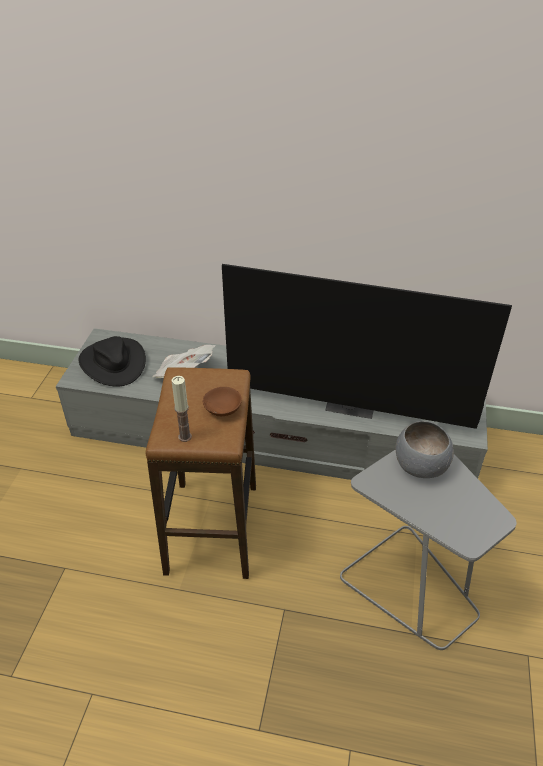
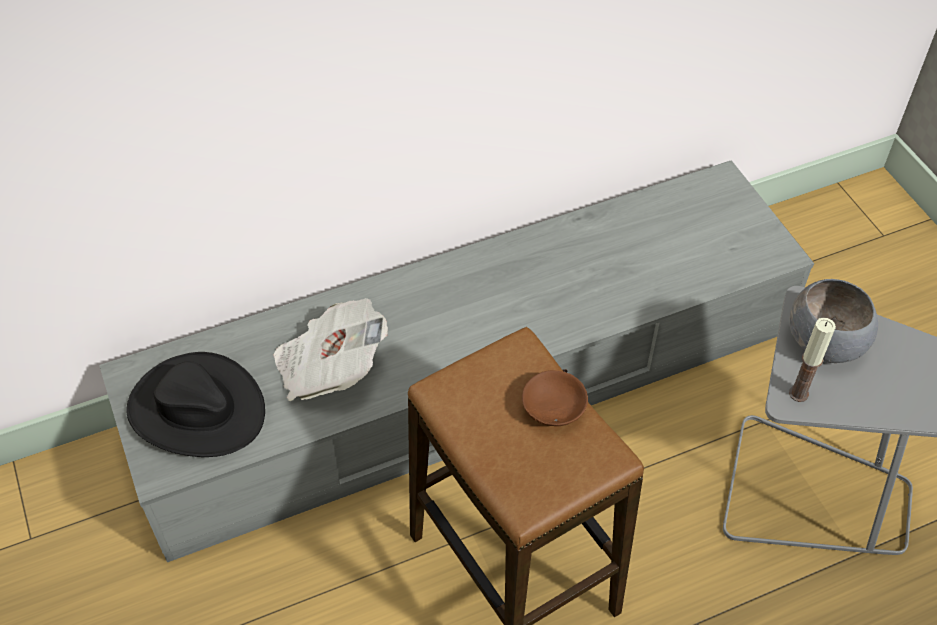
camera: 35 degrees left, 10 degrees up
candle [172,376,192,442] -> candle moved to [789,317,836,402]
television [222,264,512,429] -> none

